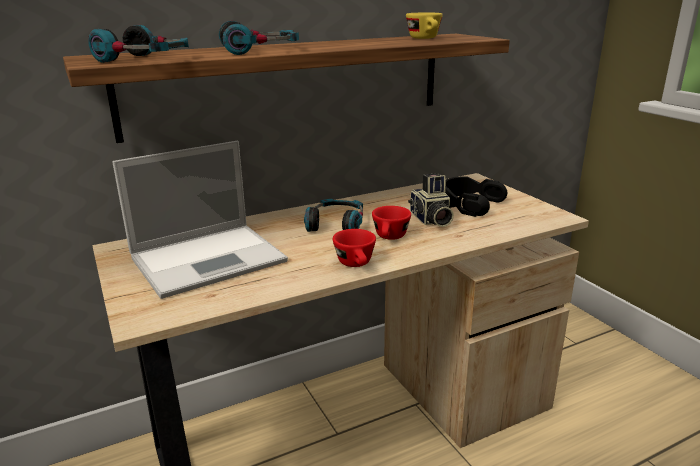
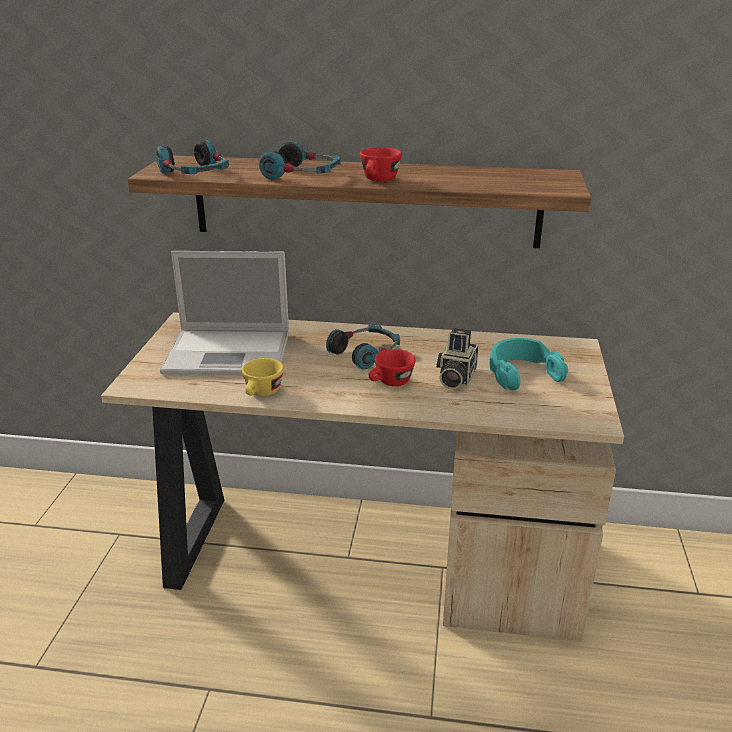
camera: 35 degrees right, 5 degrees up
red cup [333,229,376,267] -> red cup moved to [360,147,402,182]
yellow cup [406,13,443,39] -> yellow cup moved to [242,358,284,396]
black headphones [445,176,507,217] -> turquoise headphones [489,338,568,391]

